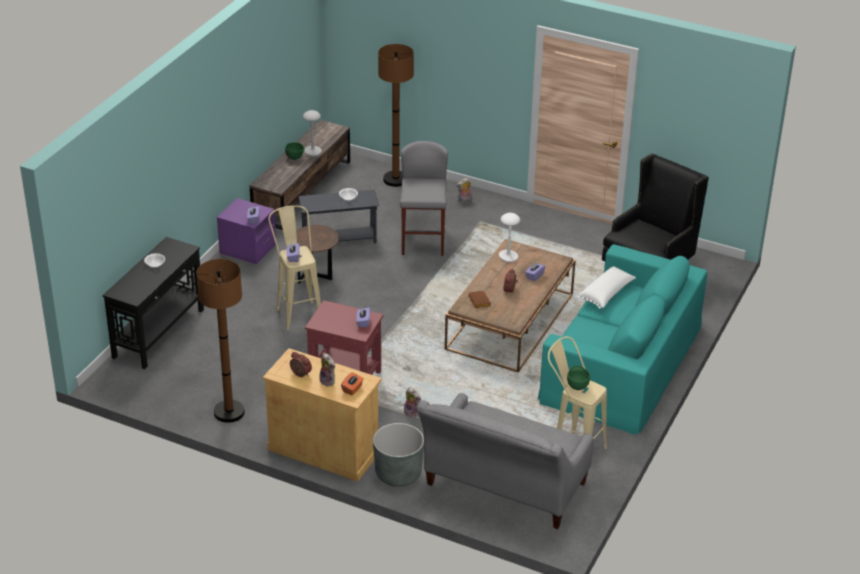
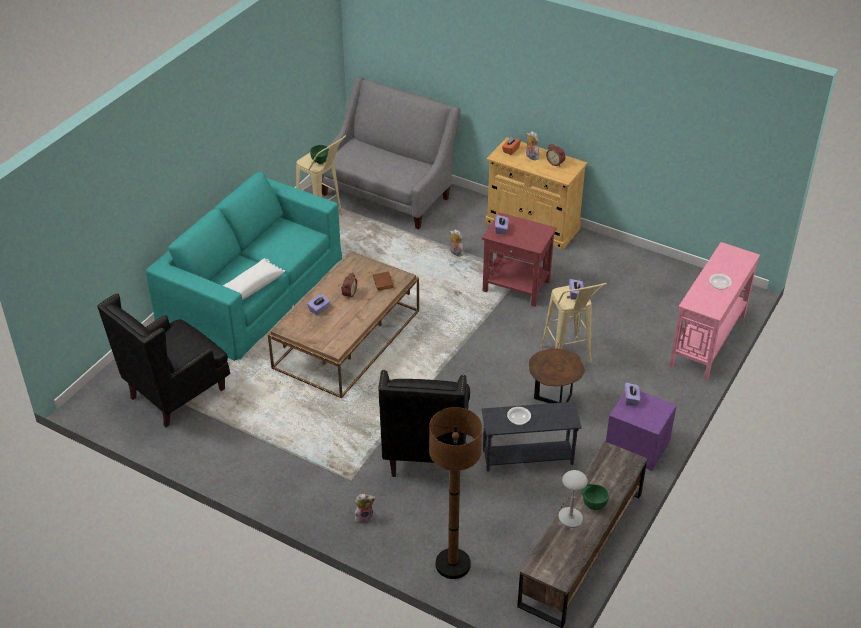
camera: 175 degrees left, 5 degrees up
black console table [103,237,204,369] -> pink console table [669,242,760,381]
brown floor lamp [197,259,245,423] -> none
grey planter [373,423,424,487] -> none
grey stool [400,141,448,256] -> black armchair [379,370,470,477]
white table lamp [499,213,520,262] -> none

